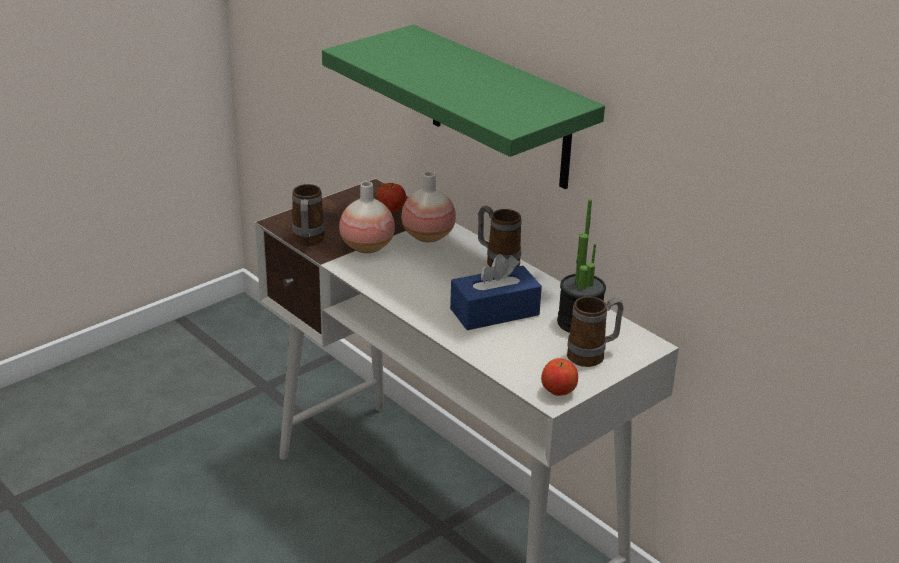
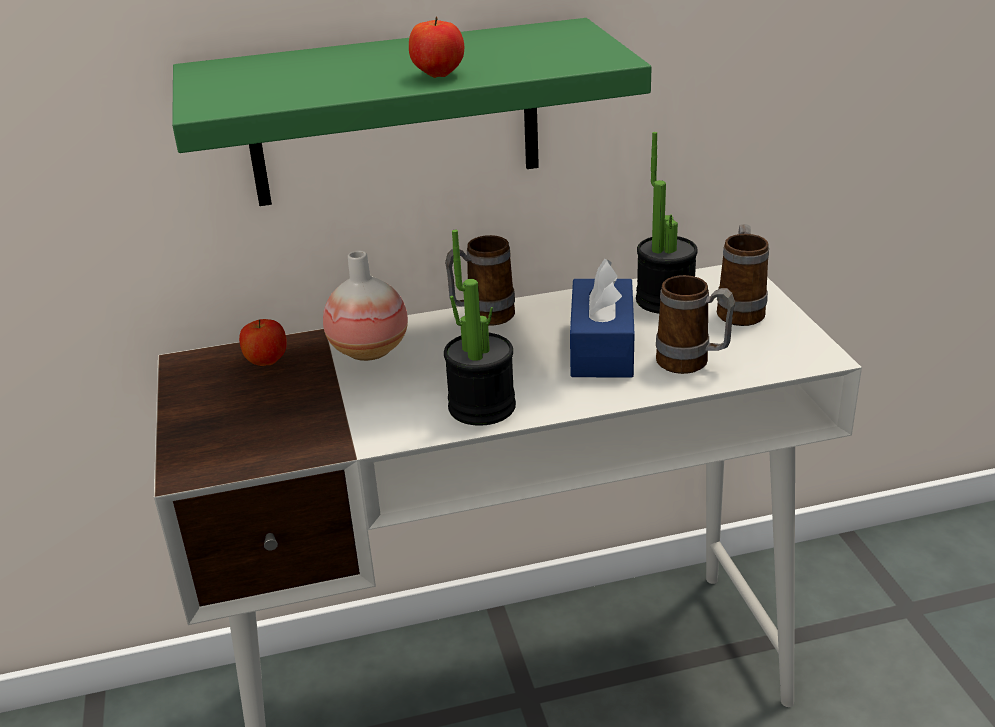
camera: 60 degrees left, 0 degrees up
mug [292,184,325,246] -> mug moved to [656,275,735,374]
vase [339,181,395,253] -> none
apple [541,358,578,396] -> apple moved to [409,17,464,78]
none -> potted plant [444,230,516,426]

